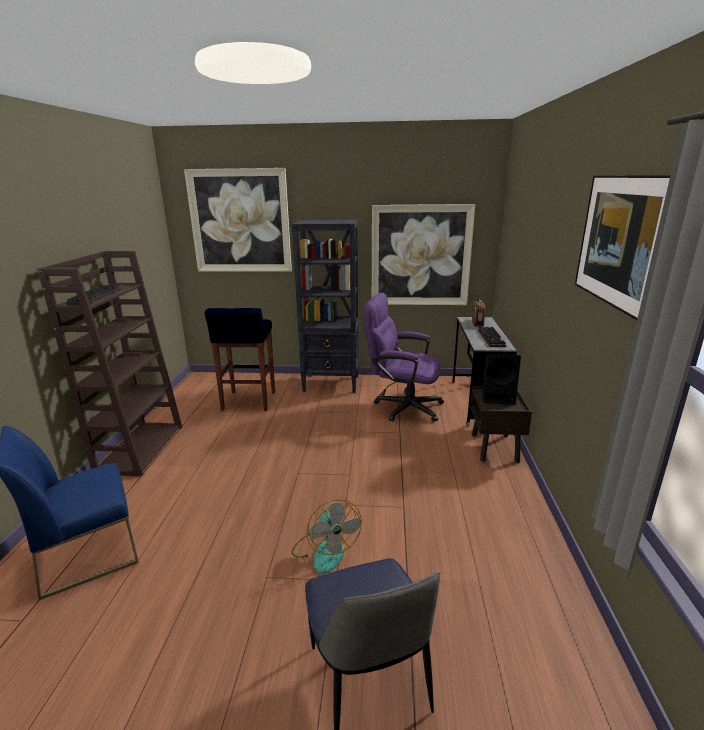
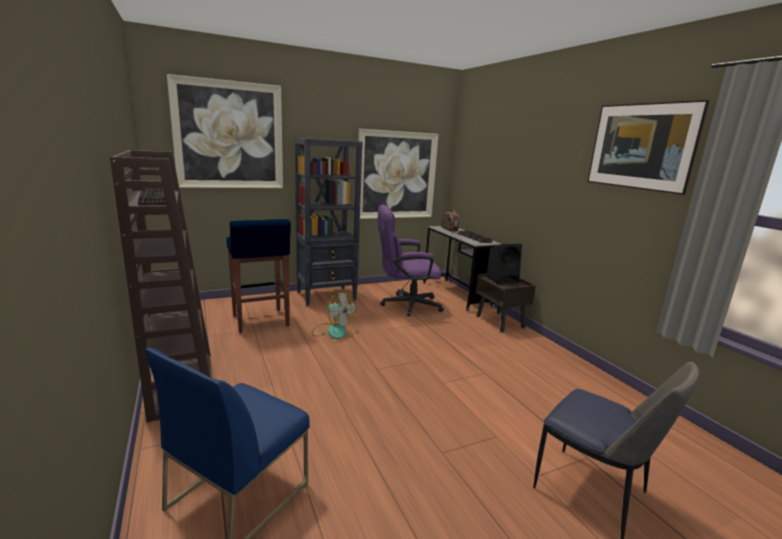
camera: 30 degrees left, 5 degrees down
fan [292,499,362,574] -> fan moved to [312,291,356,339]

